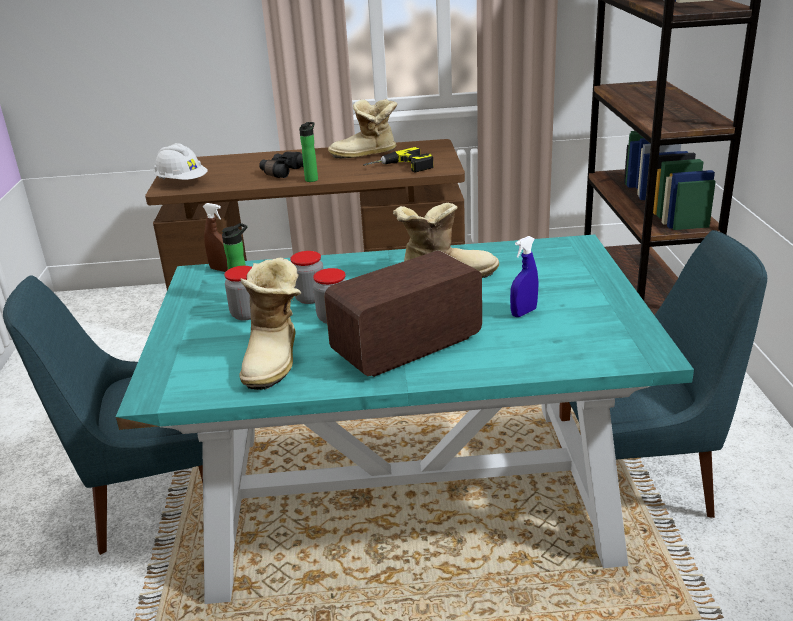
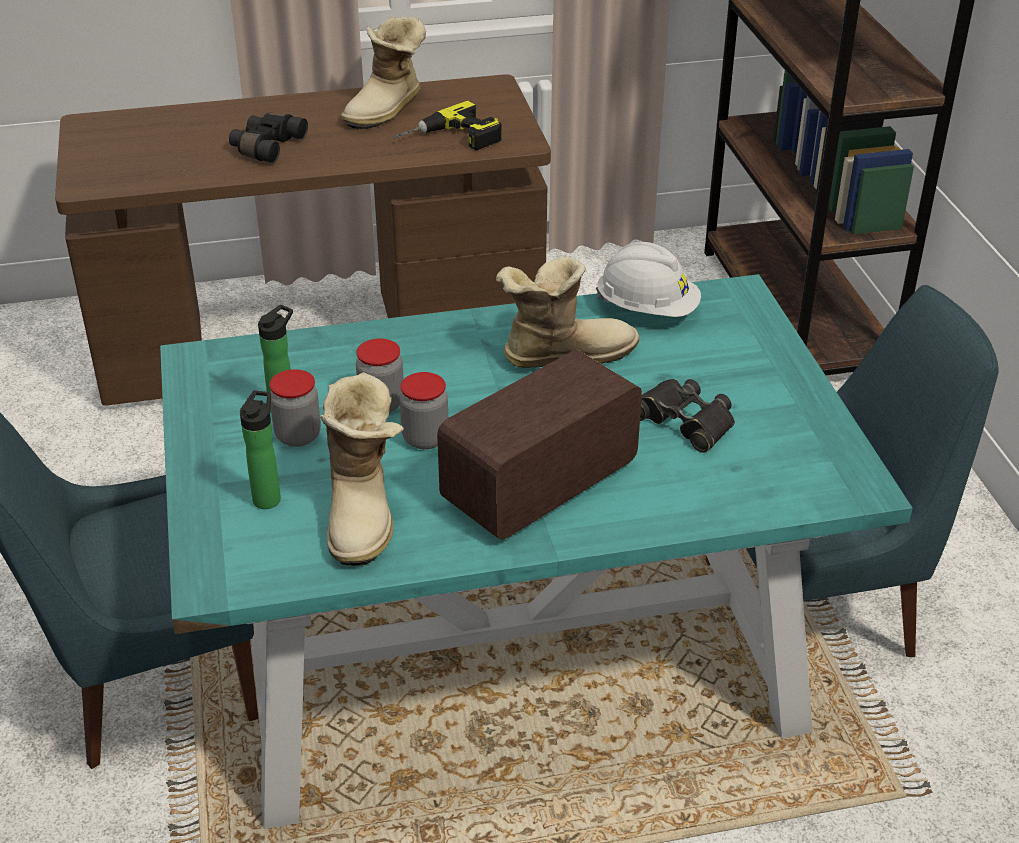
camera: 10 degrees left, 10 degrees up
white hard hat [154,143,208,180] -> white hard hat moved to [596,242,701,317]
brown spray bottle [202,203,228,272] -> none
bottle [299,122,318,182] -> bottle moved to [240,391,281,509]
boot [328,99,398,159] -> boot turned 45 degrees counterclockwise [341,16,426,130]
blue spray bottle [510,236,538,317] -> black binoculars [640,379,735,453]

